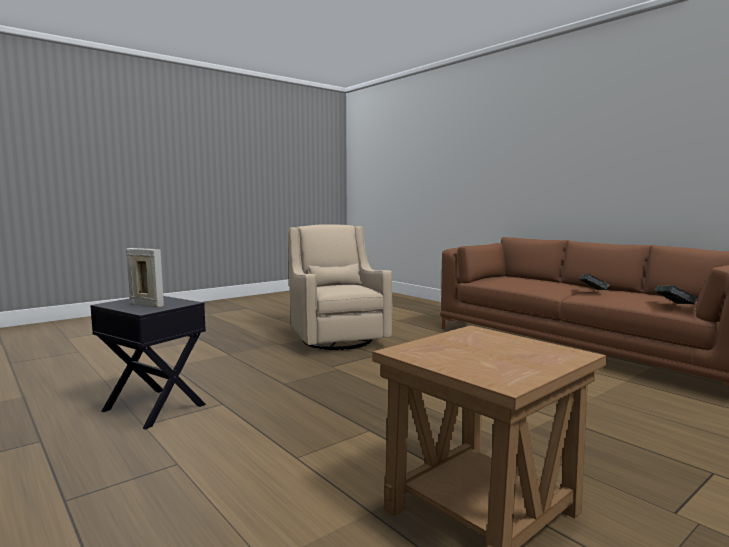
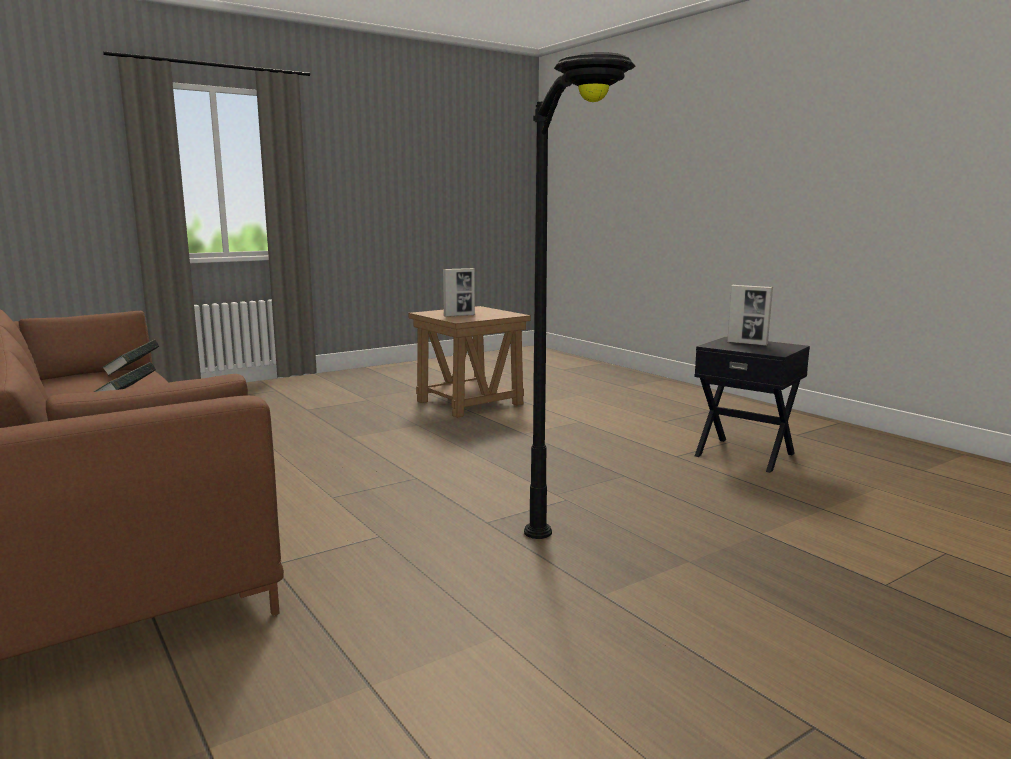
camera: 175 degrees left, 5 degrees up
beige armchair [288,225,392,350] -> black floor lamp [524,52,636,539]
none -> picture frame [443,268,475,317]

